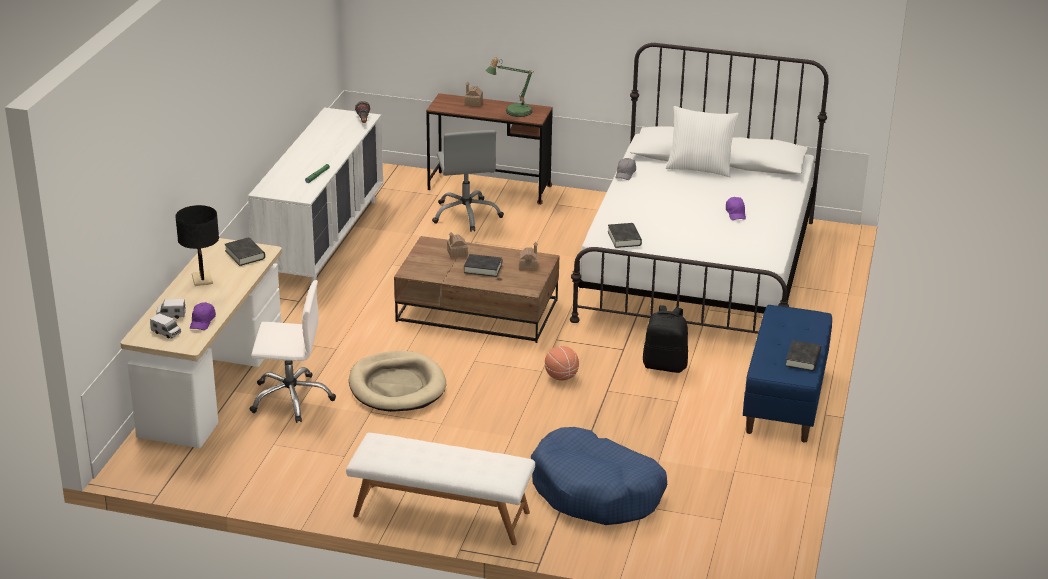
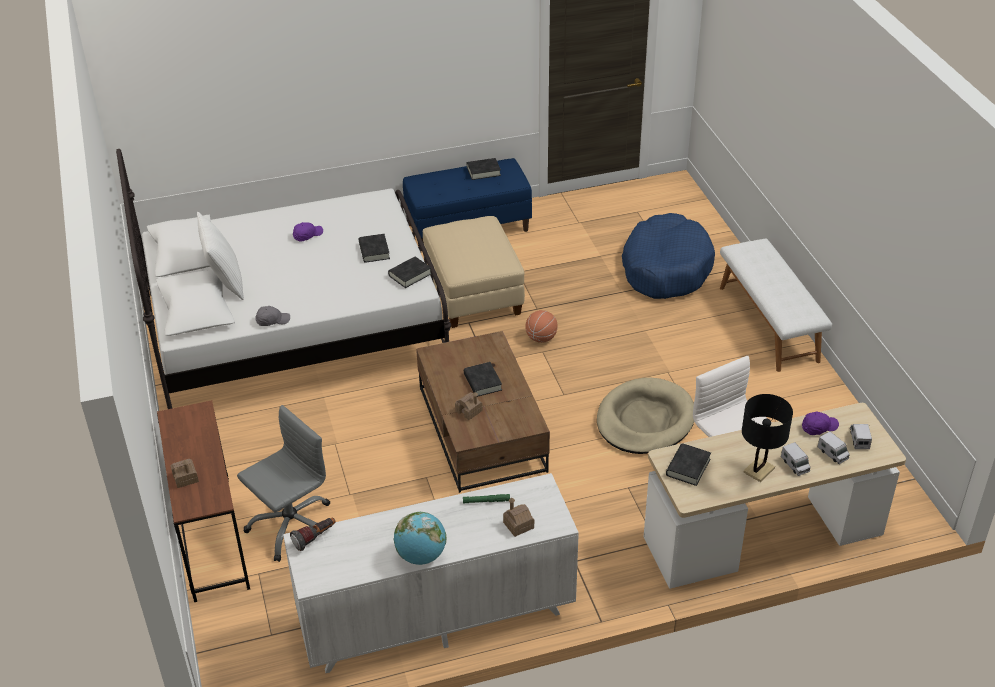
camera: 120 degrees left, 10 degrees up
table lamp [485,58,534,117] -> none
toy house [519,242,538,270] -> toy house moved to [503,498,534,537]
black backpack [643,305,688,373] -> beige ottoman [423,216,525,328]
none -> black book [359,234,390,263]
none -> globe [394,512,446,565]
none -> toy truck [781,442,811,476]

